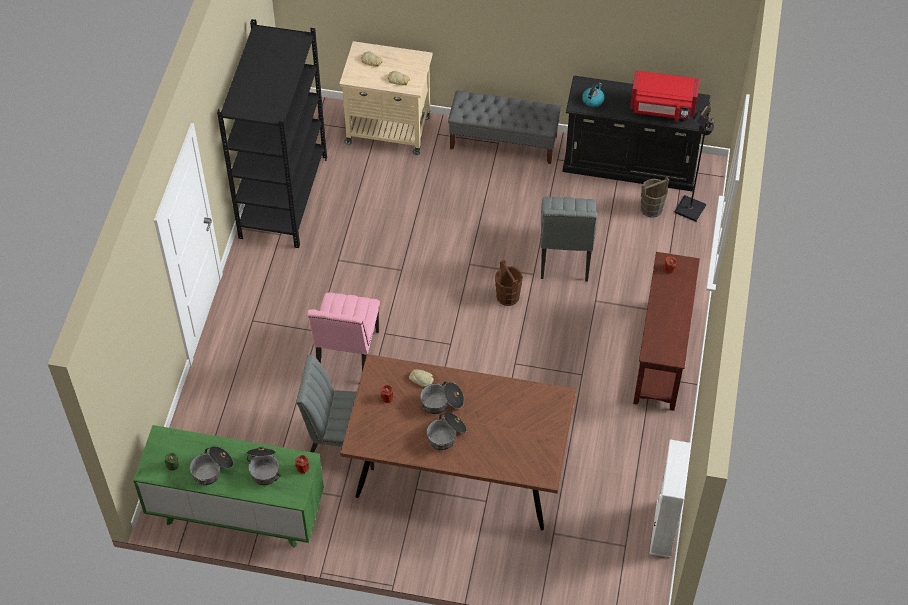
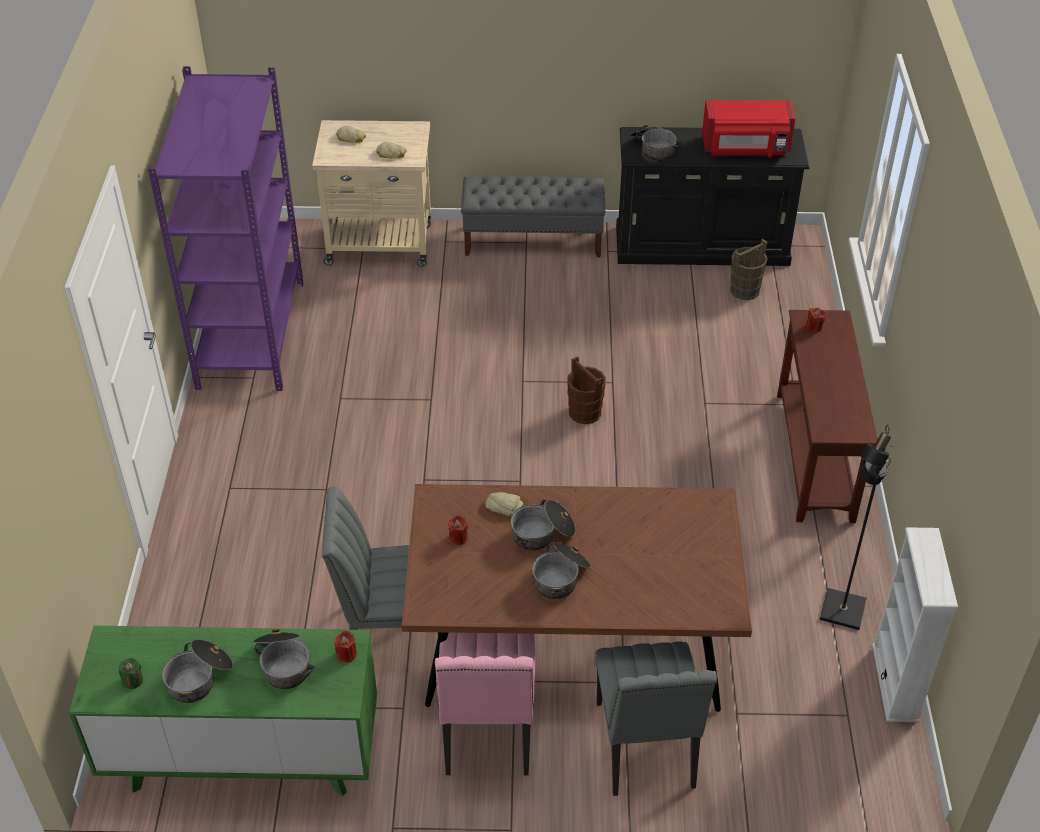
camera: 10 degrees left, 10 degrees down
black bookcase [217,19,327,248] -> purple bookcase [148,66,303,391]
pink chair [307,292,380,371] -> pink chair moved to [435,632,535,775]
grey chair [541,197,597,282] -> grey chair moved to [595,641,717,796]
kettle [582,83,604,107] -> cooking pot [630,125,683,161]
black floor lamp [674,101,715,222] -> black floor lamp moved to [820,425,893,630]

